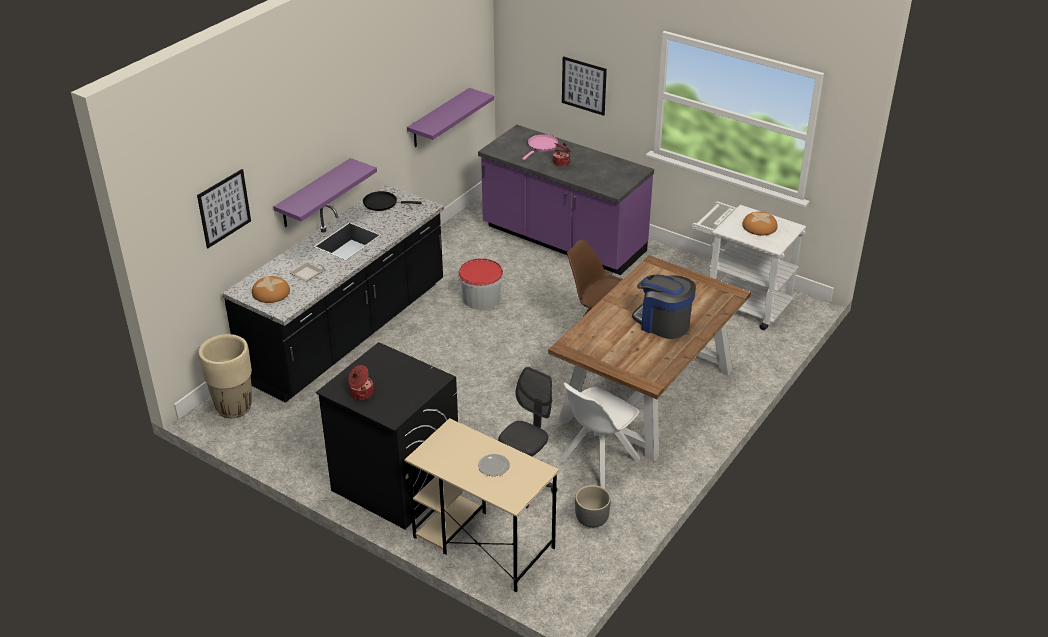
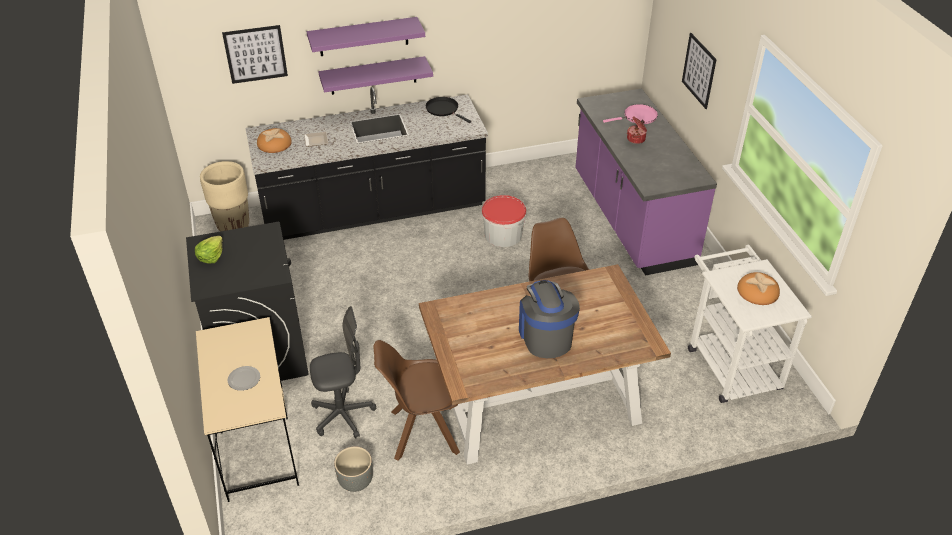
camera: 40 degrees right, 5 degrees up
cooking pot [349,365,374,400] -> lettuce [195,236,223,264]
purple shelf [407,88,494,147] -> purple shelf moved to [307,17,425,56]
white chair [558,383,640,489] -> brown chair [373,340,460,461]

